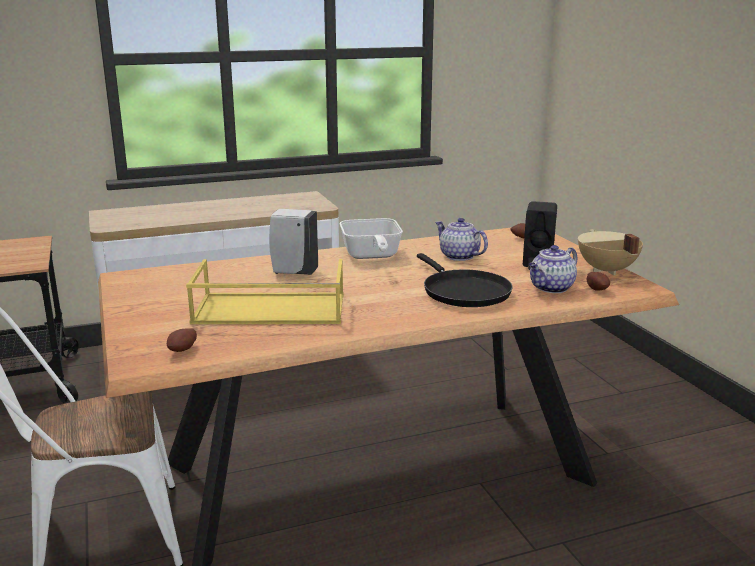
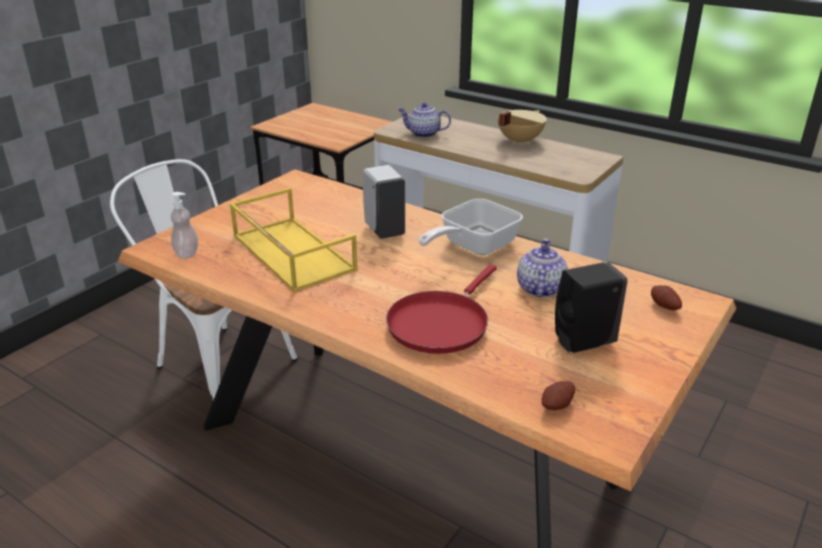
camera: 55 degrees right, 10 degrees up
potato [167,328,197,352] -> soap dispenser [171,192,198,259]
black frying pan [417,253,513,307] -> red frying pan [386,264,497,354]
teapot [529,245,577,293] -> teapot moved to [398,103,451,138]
beige cooking pot [578,229,643,275] -> beige cooking pot moved to [497,110,547,144]

